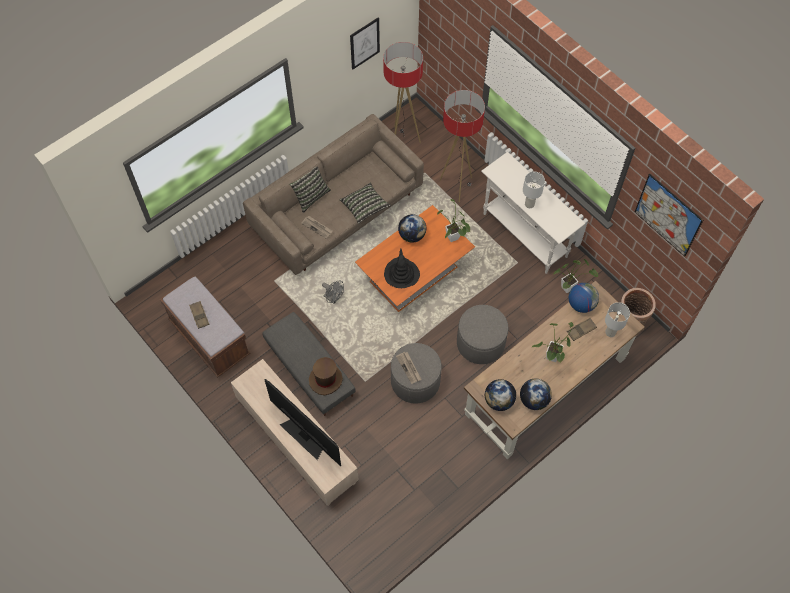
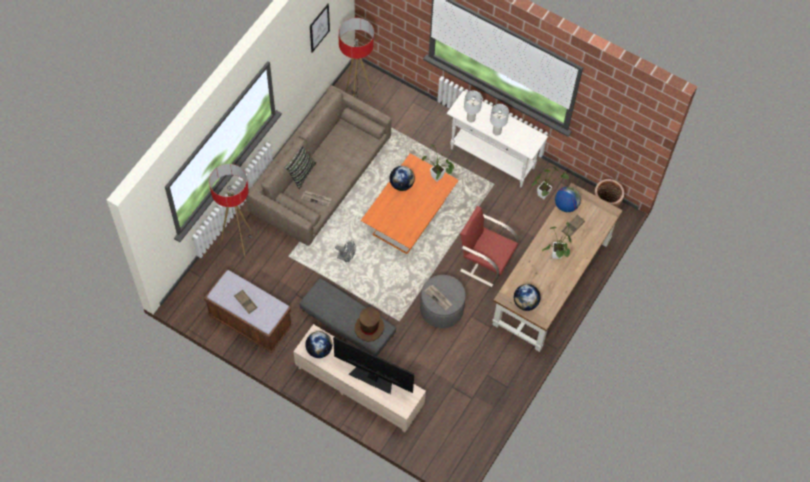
camera: 20 degrees left, 0 degrees up
pillow [340,182,391,223] -> none
black hat [384,248,420,288] -> none
floor lamp [440,90,485,202] -> floor lamp moved to [209,164,252,257]
grey ottoman [457,305,508,364] -> red chair [460,206,519,287]
globe [520,378,552,410] -> globe moved to [305,331,332,358]
white table lamp [605,302,630,337] -> white table lamp moved to [464,91,482,123]
picture [635,174,703,257] -> none

